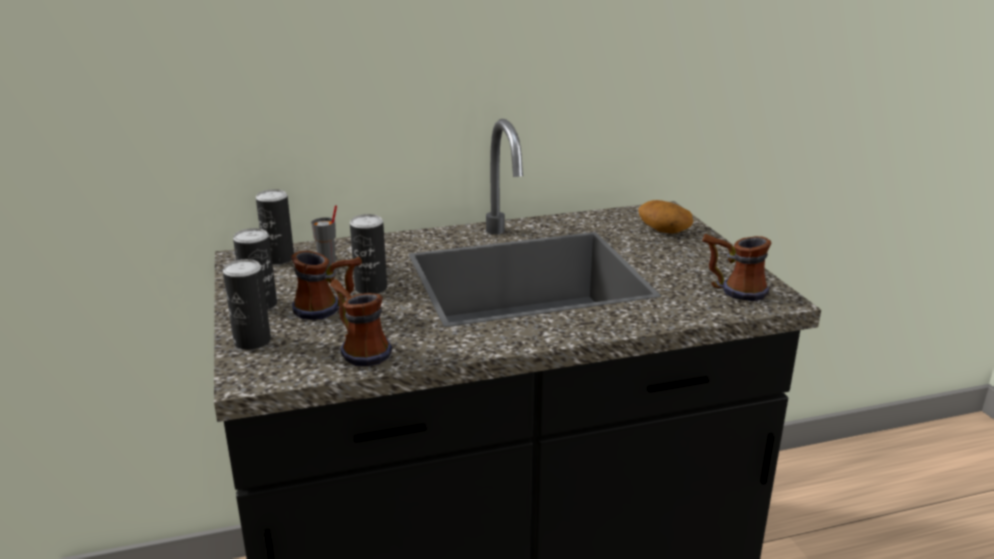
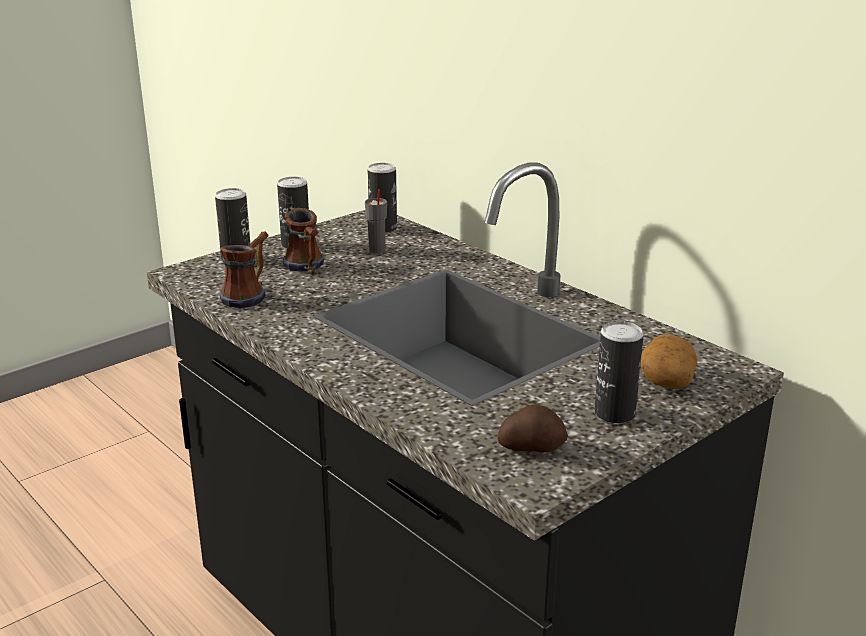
camera: 65 degrees right, 0 degrees up
can [350,214,387,294] -> can moved to [594,321,644,423]
mug [702,234,771,301] -> potato [497,404,568,453]

